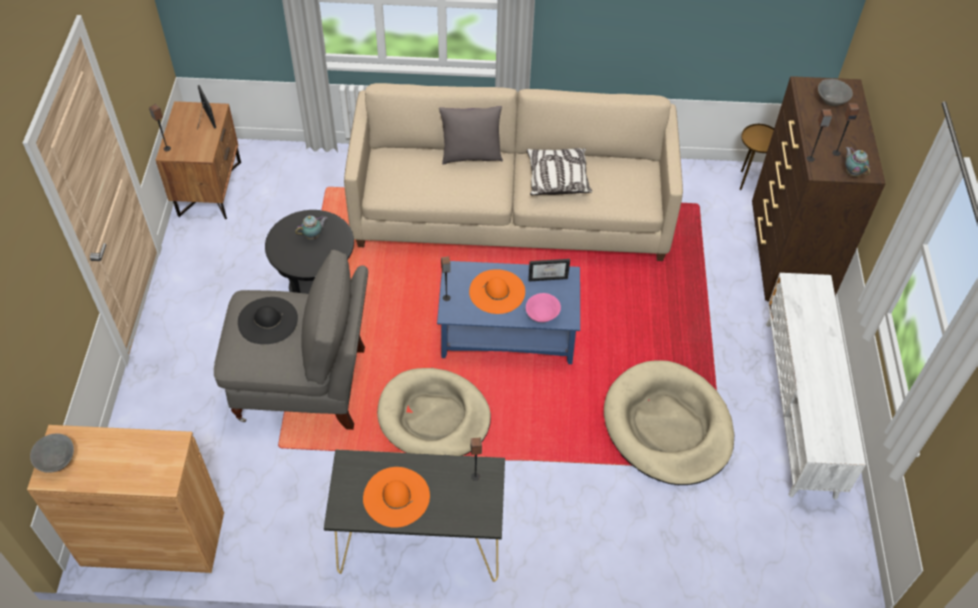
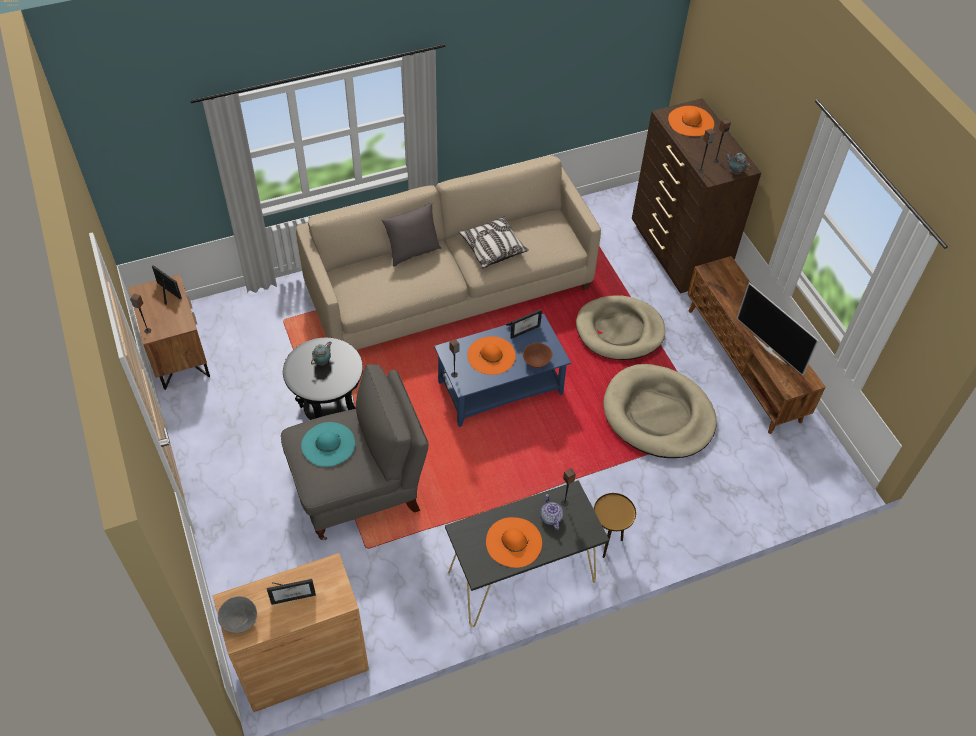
camera: 25 degrees left, 0 degrees up
black hat [238,297,298,344] -> turquoise hat [301,422,355,467]
beige dog bed [377,368,491,456] -> beige dog bed moved to [576,295,665,360]
pink bowl [526,293,561,322] -> brown bowl [523,343,552,368]
brown side table [739,124,774,190] -> brown side table moved to [594,493,636,558]
white tv stand [766,273,866,500] -> brown tv stand [688,256,826,434]
grey bowl [818,79,853,106] -> orange hat [668,106,714,136]
none -> picture frame [267,579,316,605]
none -> teapot [540,494,563,530]
none -> television [737,283,819,376]

